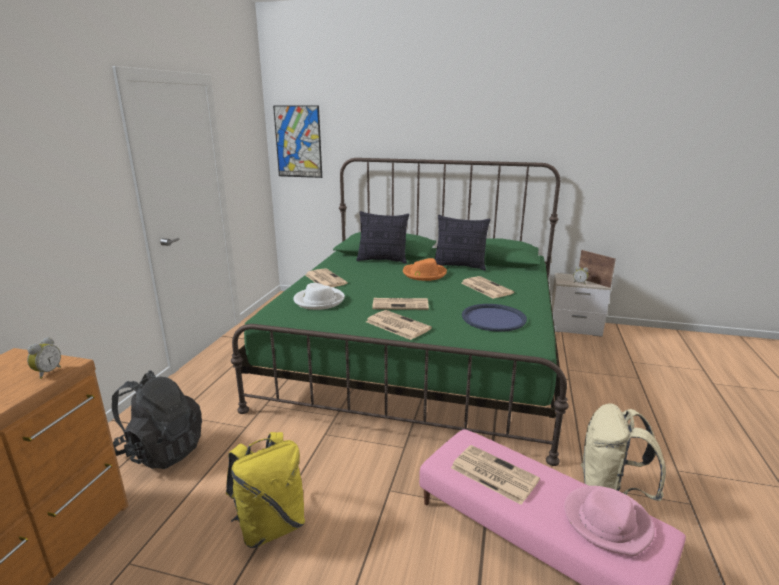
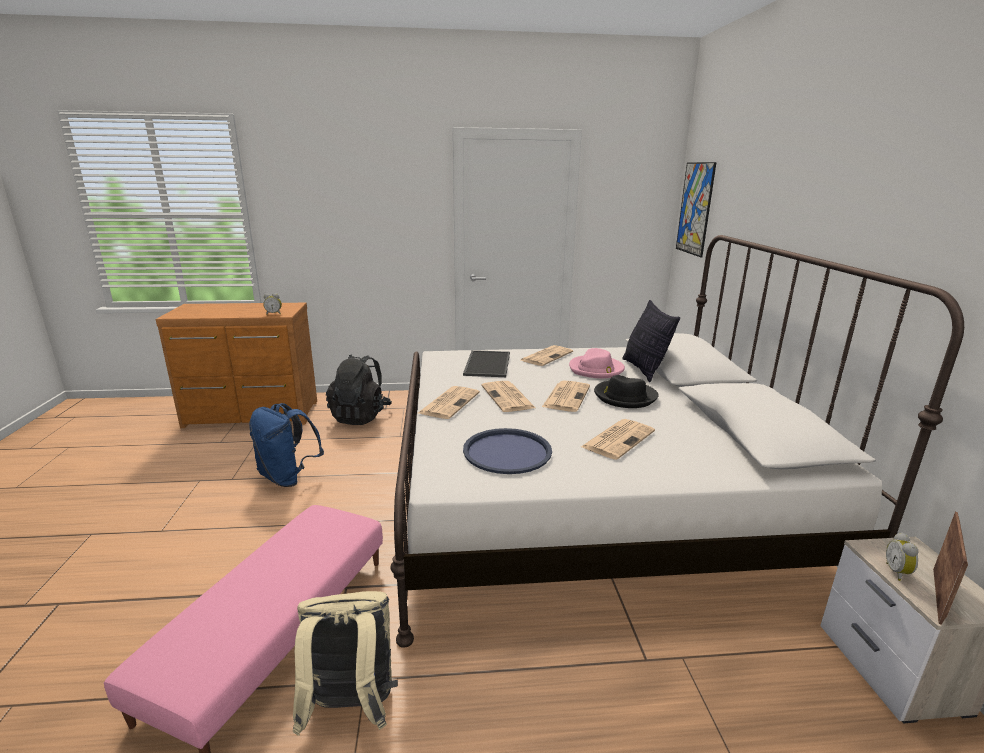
camera: 70 degrees right, 0 degrees up
yellow backpack [226,432,305,548] -> blue backpack [249,403,324,487]
green bed [231,158,569,466] -> white bed [390,235,964,648]
white hat [293,283,345,310] -> tray [463,350,510,377]
orange hat [403,258,447,281] -> black hat [594,375,659,408]
pillow [435,215,491,271] -> none
newspaper [451,445,540,505] -> newspaper moved to [542,380,590,412]
pink hat [564,486,655,556] -> pink hat moved to [569,348,625,378]

